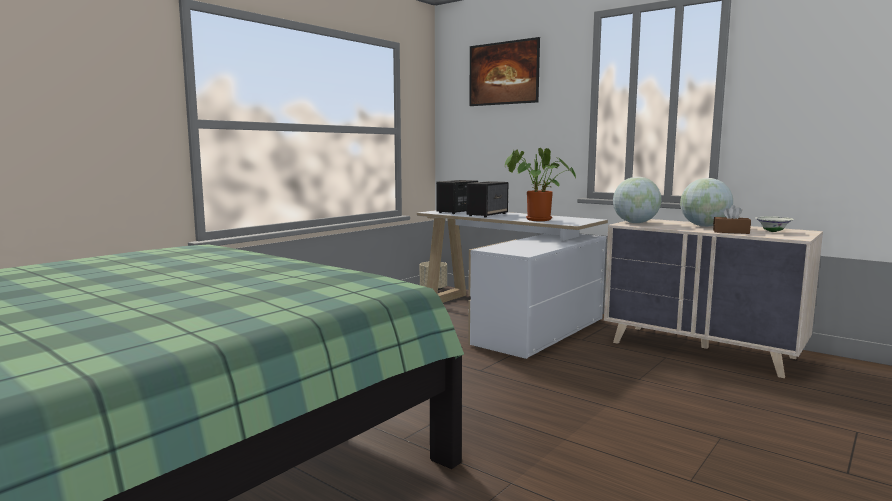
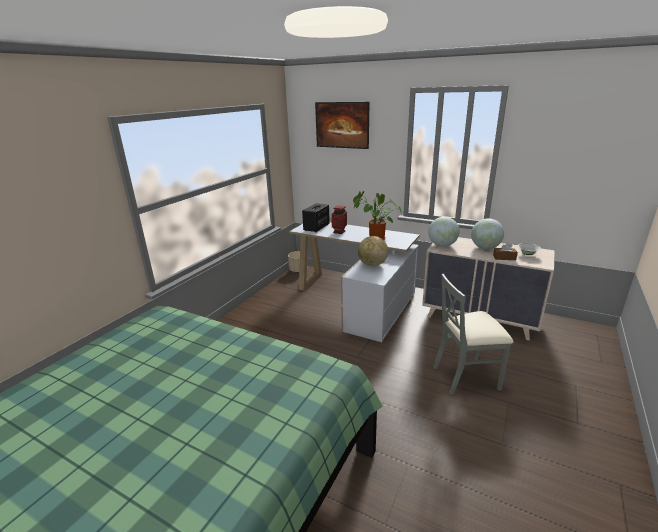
camera: 10 degrees left, 15 degrees up
speaker [467,181,508,217] -> vase [332,205,347,234]
none -> globe [358,236,388,266]
none -> grey chair [434,274,514,395]

